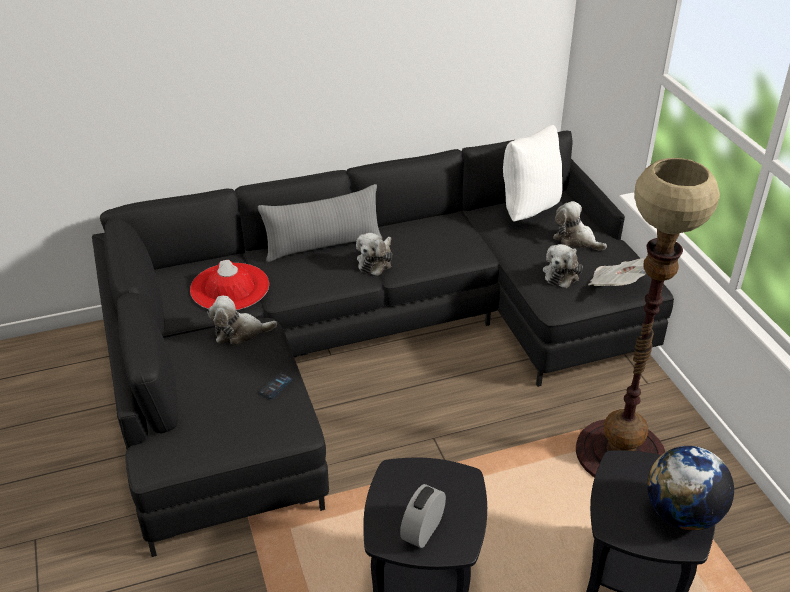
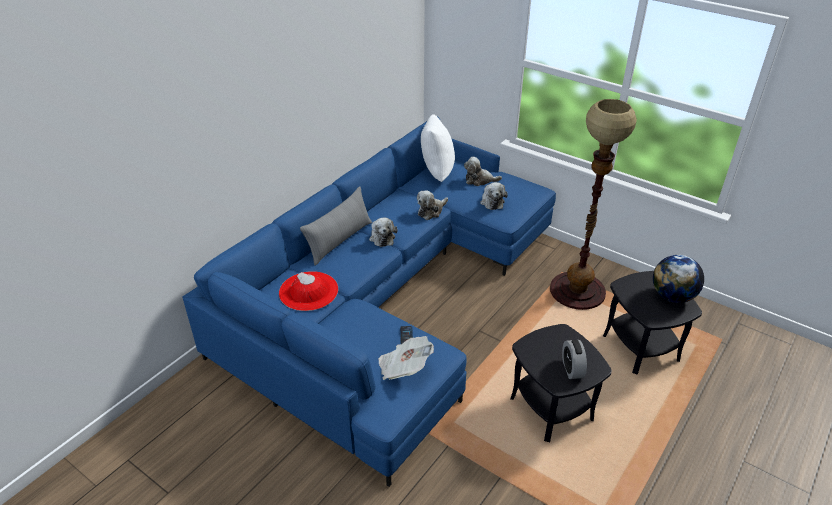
camera: 35 degrees left, 0 degrees up
black sofa [92,130,674,557] -> blue sofa [182,116,556,487]
plush toy [207,296,277,345] -> plush toy moved to [417,190,448,220]
newspaper [588,258,646,286] -> newspaper moved to [378,336,434,380]

